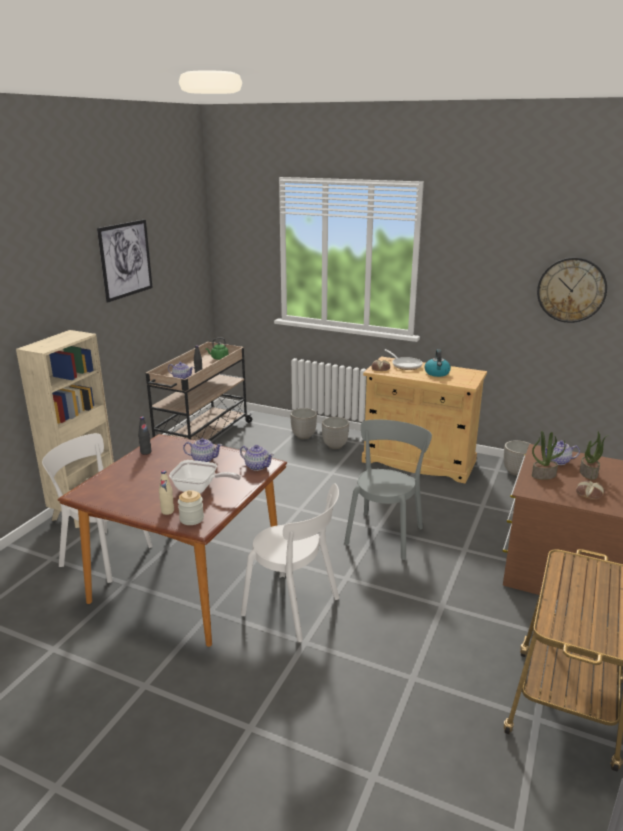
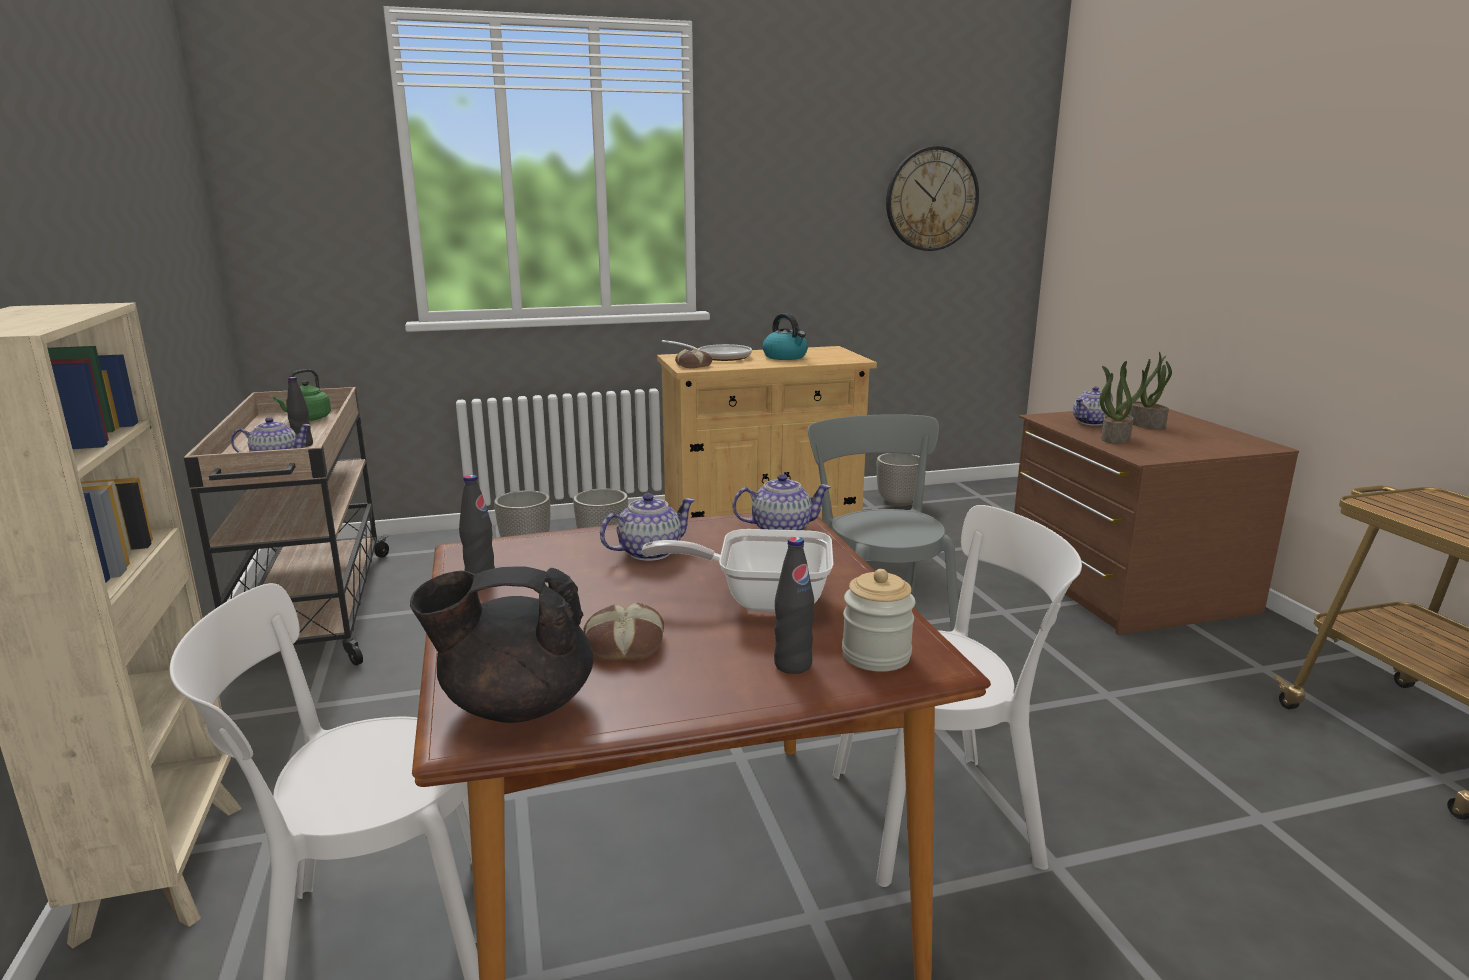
camera: 40 degrees left, 5 degrees down
picture [97,219,153,303] -> none
beige bottle [159,470,174,515] -> black bottle [774,537,814,674]
frying pan [169,460,241,493] -> frying pan turned 150 degrees counterclockwise [641,529,834,612]
bread [576,481,605,500] -> bread moved to [583,602,664,660]
none -> black teapot [410,566,593,723]

